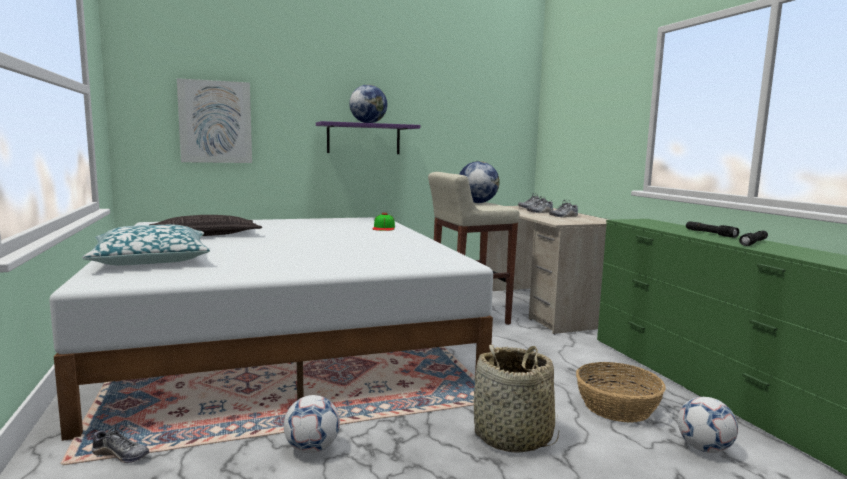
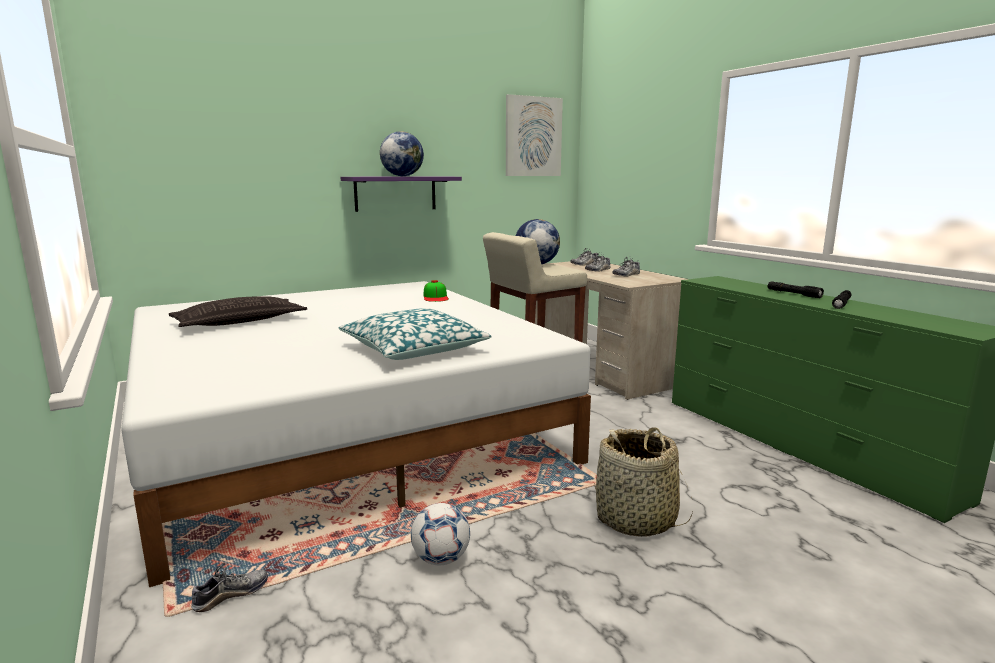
camera: 10 degrees left, 5 degrees up
pillow [82,225,210,265] -> pillow moved to [339,308,491,360]
shoe [92,424,149,463] -> shoe turned 45 degrees counterclockwise [190,562,268,612]
picture [177,78,252,163] -> picture moved to [506,94,563,176]
basket [576,362,666,423] -> none
football [678,397,738,453] -> none

